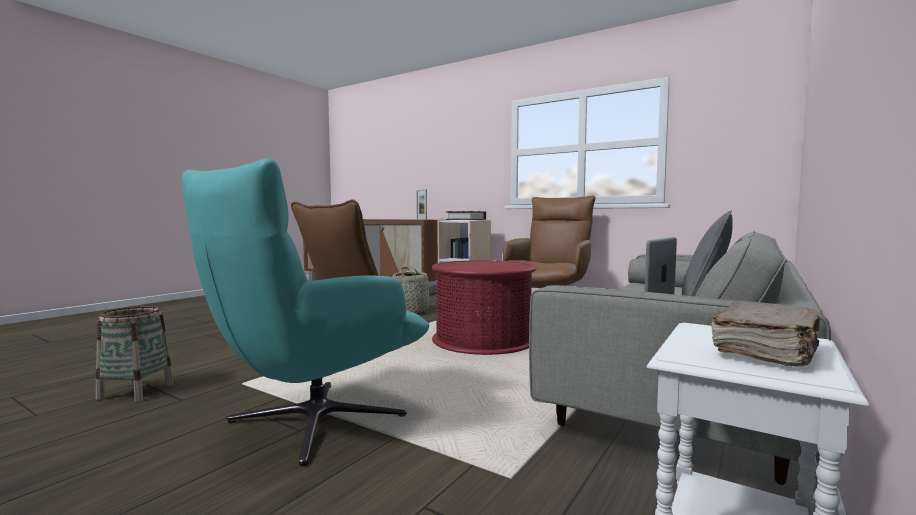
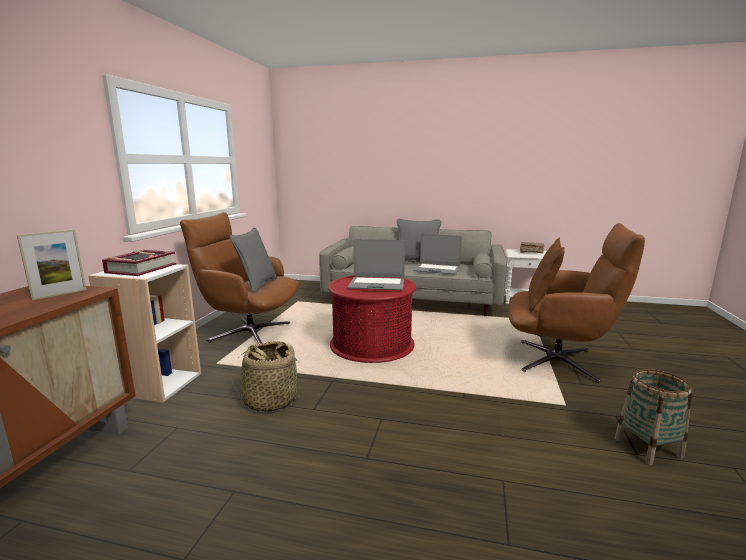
camera: 110 degrees left, 10 degrees up
turquoise armchair [182,159,429,466] -> brown armchair [509,223,645,383]
none -> grey pillow [230,228,277,293]
none -> laptop [348,239,405,290]

